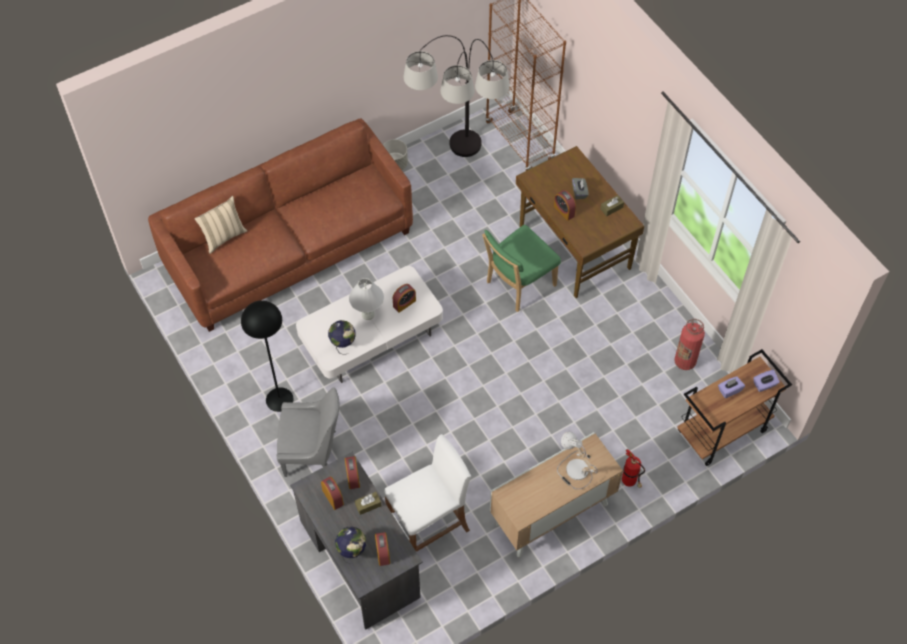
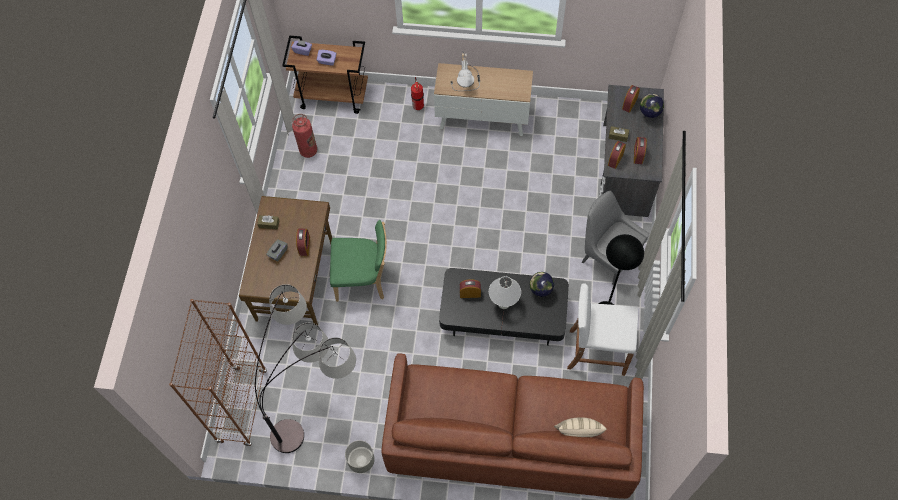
camera: 140 degrees left, 5 degrees up
white coffee table [296,266,443,383] -> black coffee table [439,268,569,346]
white stool [384,434,471,552] -> white stool moved to [567,284,638,376]

